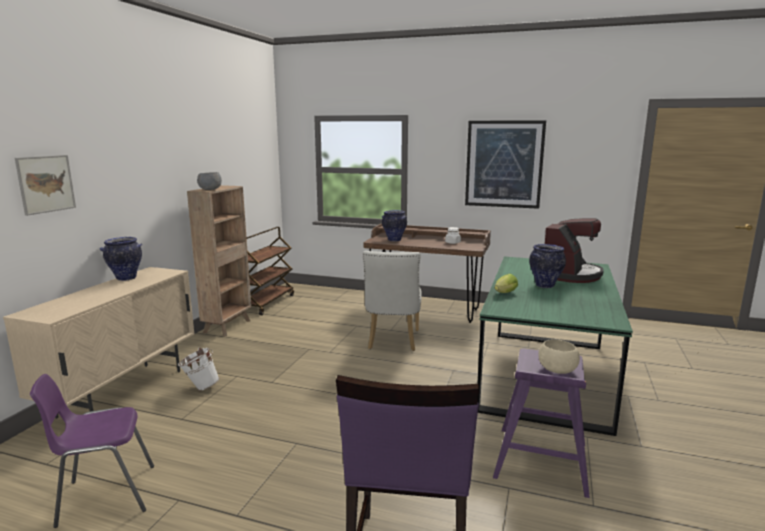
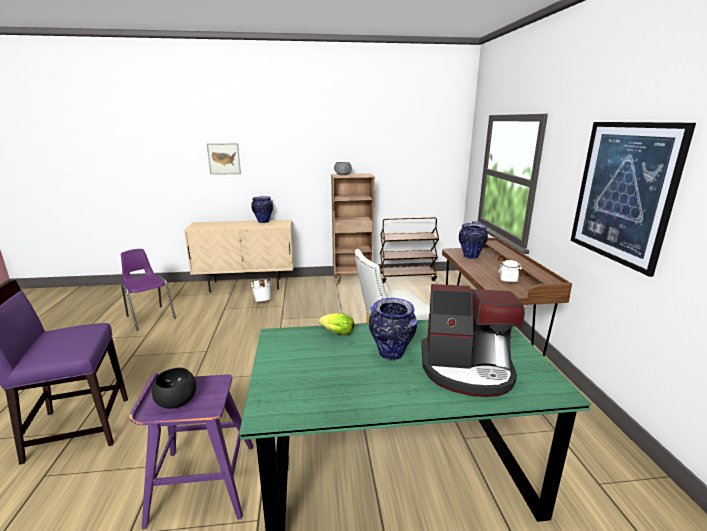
camera: 65 degrees right, 5 degrees up
beige bowl [538,339,580,374] -> black bowl [152,368,196,409]

